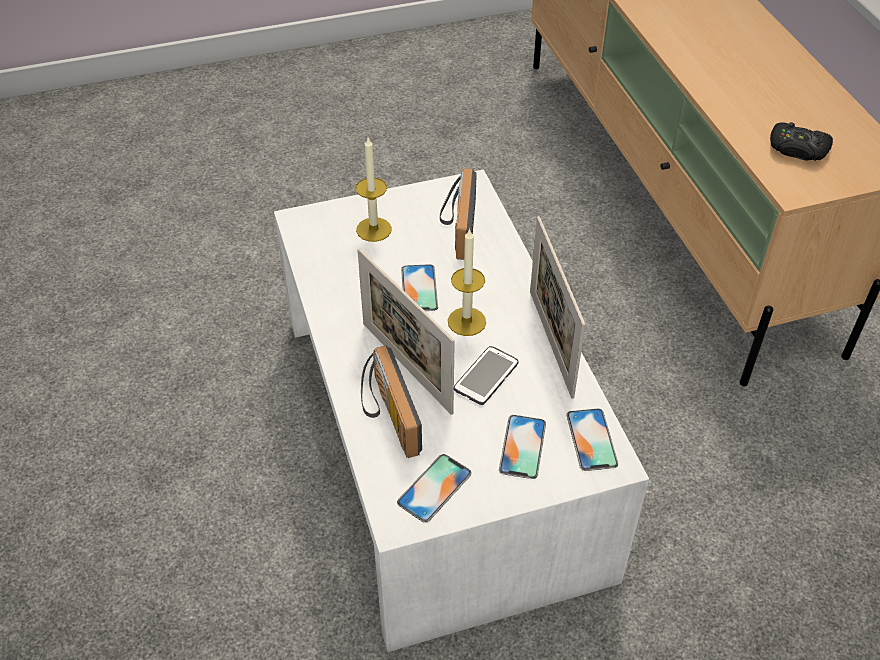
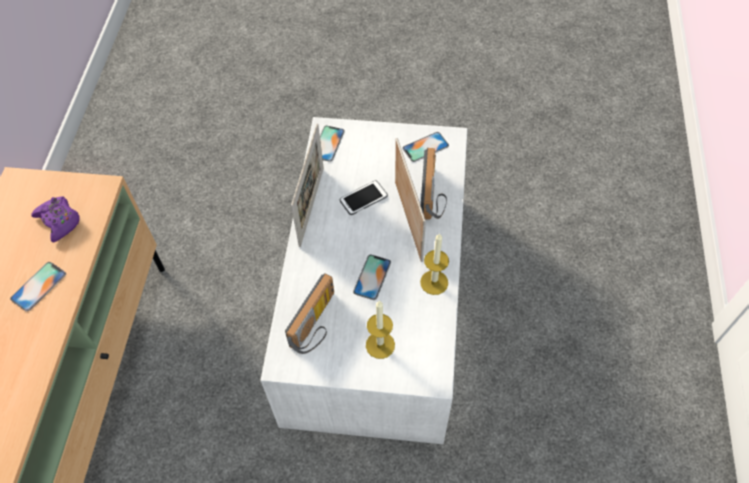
camera: 155 degrees left, 10 degrees up
candle [448,228,486,336] -> candle moved to [420,233,449,295]
phone [499,415,546,479] -> phone moved to [10,262,66,312]
black game controller [770,122,833,161] -> purple game controller [31,196,80,242]

